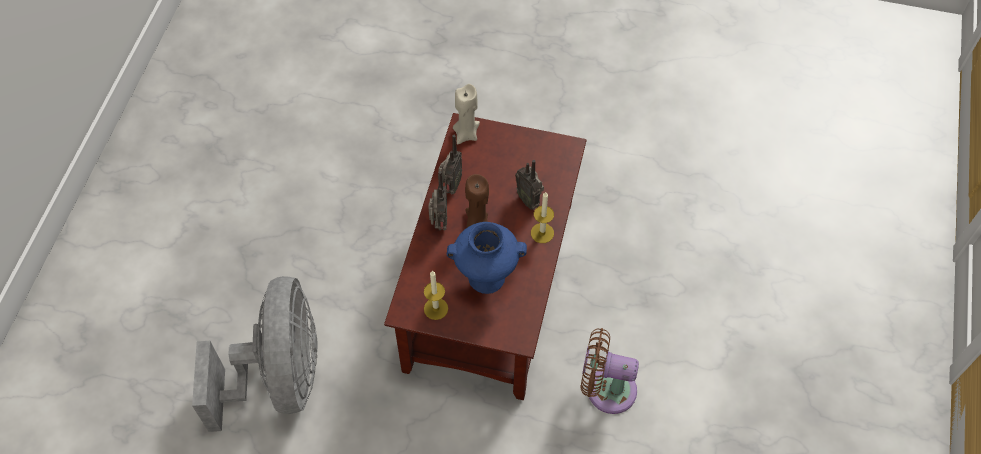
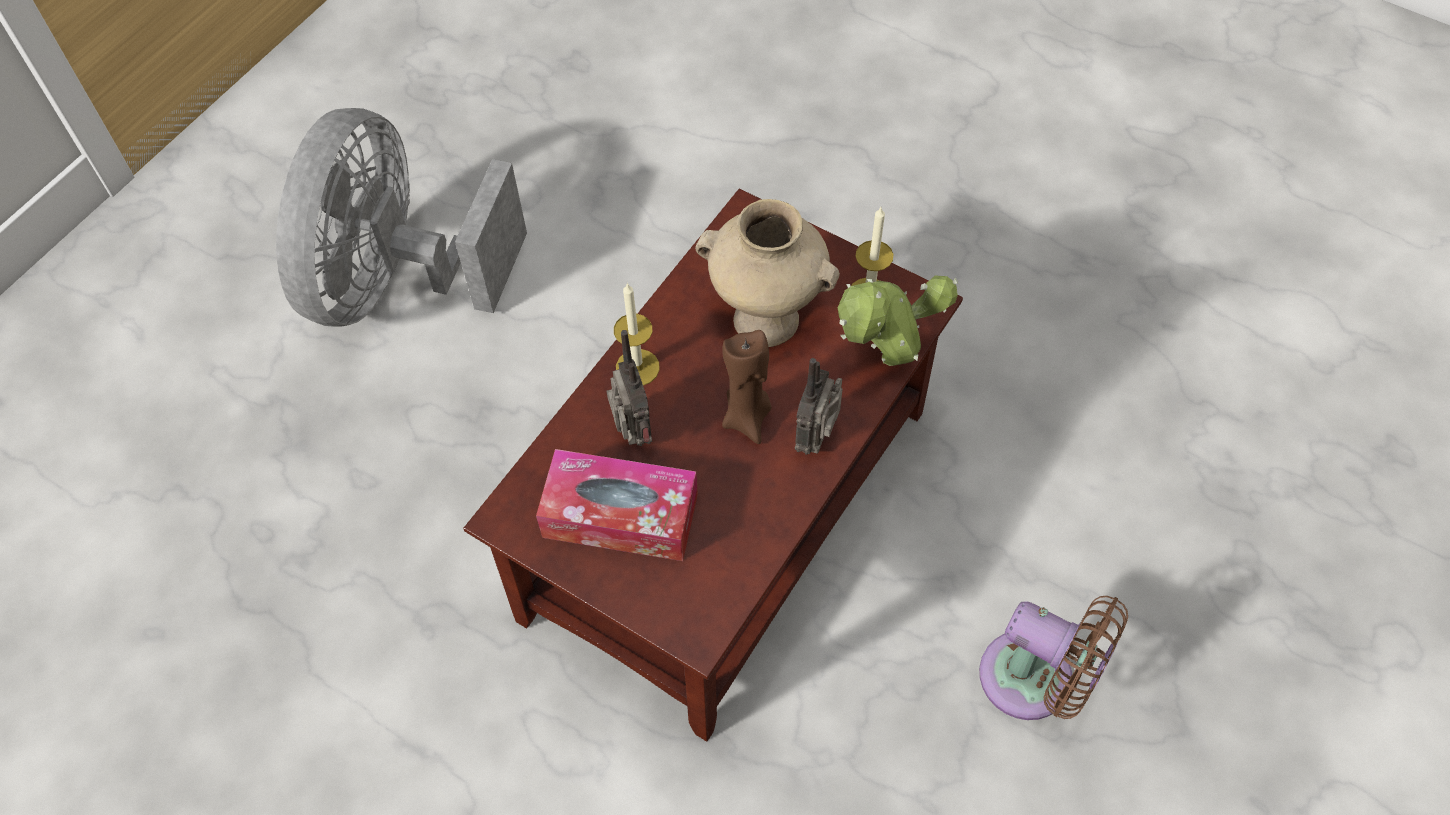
camera: 160 degrees left, 0 degrees up
grey fan [192,276,318,432] -> grey fan moved to [276,108,527,327]
radio [438,135,462,194] -> none
blue vase [447,222,527,294] -> beige vase [695,199,840,347]
beige candle [453,84,480,144] -> none
brown fan [581,328,639,414] -> brown fan moved to [979,596,1128,720]
none -> tissue box [536,449,698,561]
none -> potted plant [838,275,958,366]

